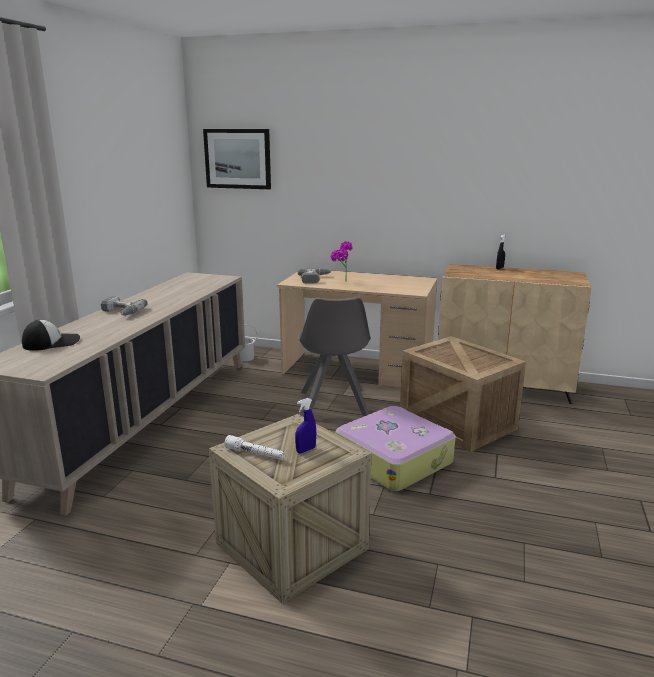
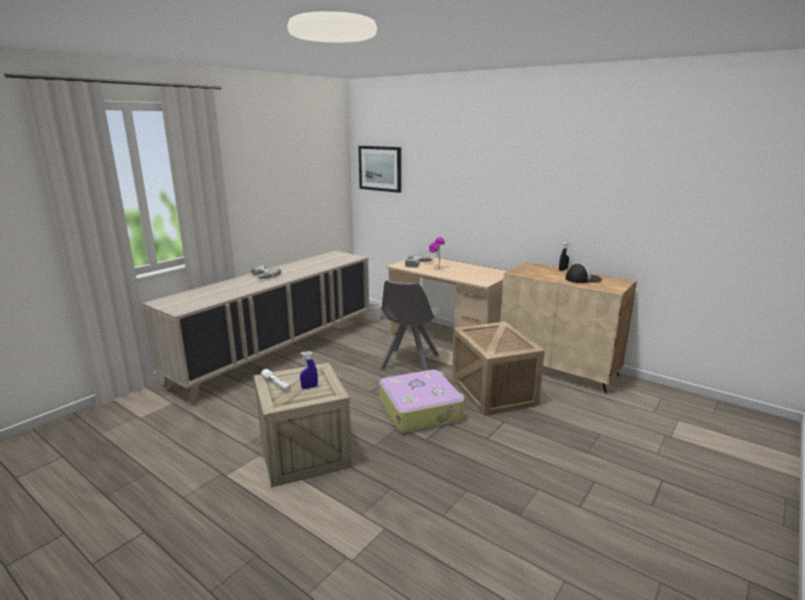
camera: 20 degrees right, 0 degrees up
cap [22,320,80,351] -> cap moved to [565,264,602,283]

